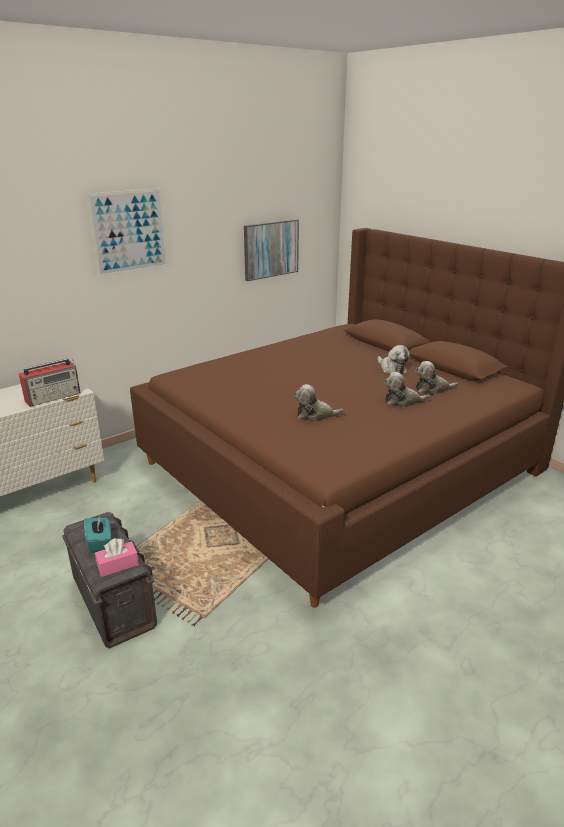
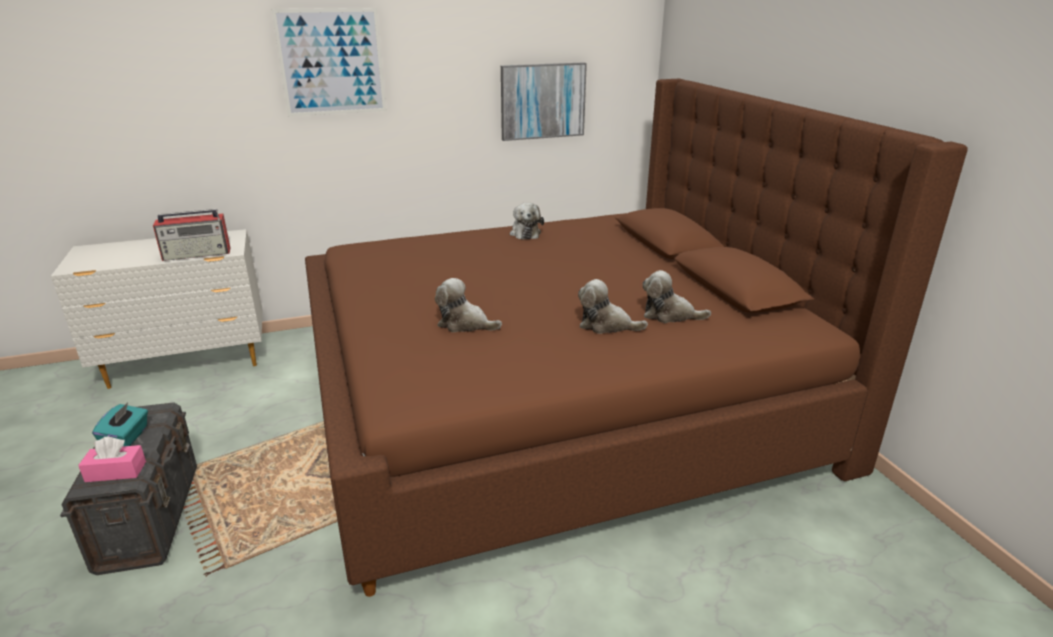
camera: 20 degrees right, 0 degrees up
plush toy [377,345,410,374] -> plush toy moved to [510,202,544,240]

